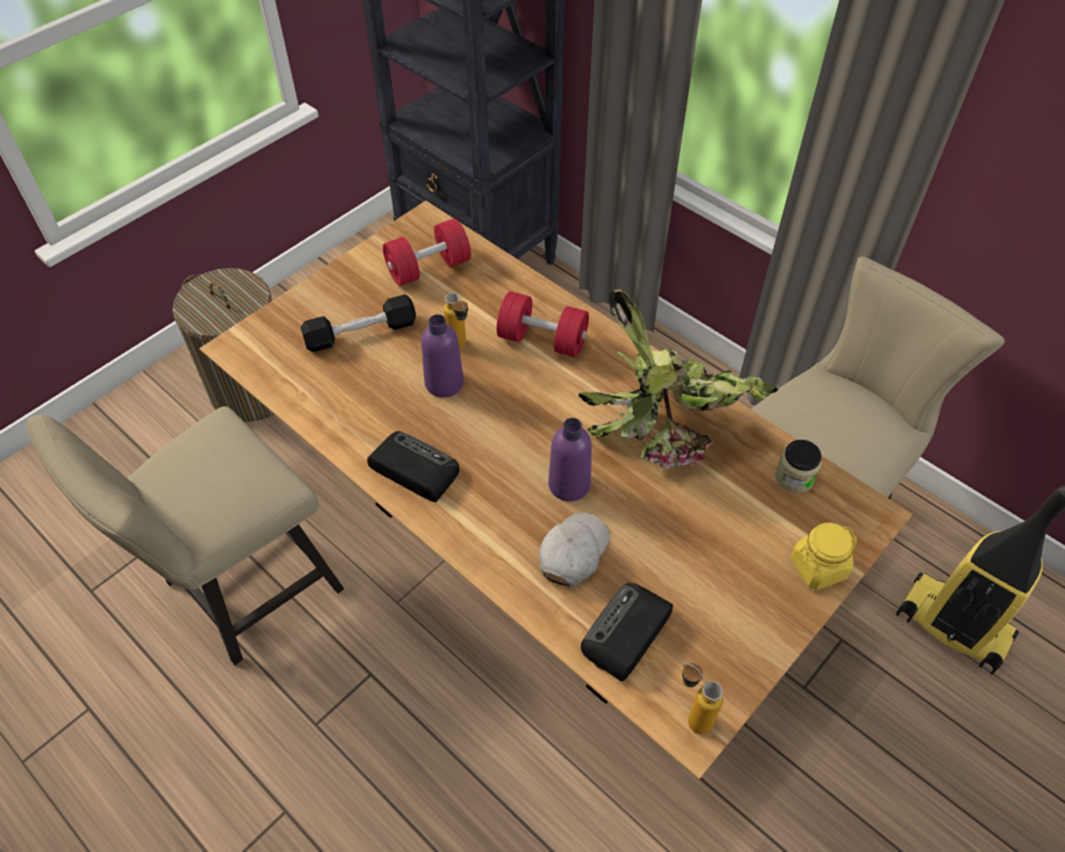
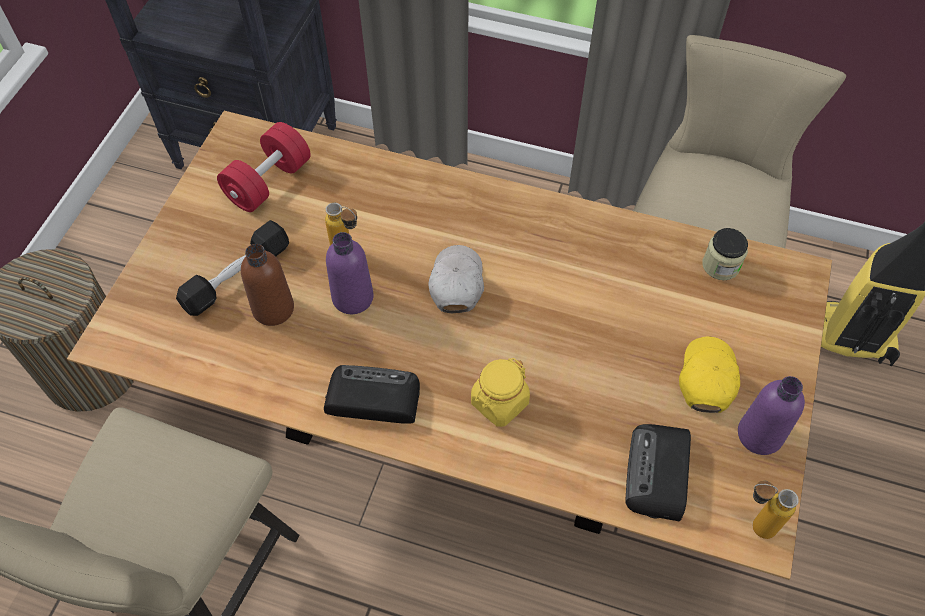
camera: 25 degrees left, 5 degrees up
red dumbbell [496,291,589,358] -> none
white cap [539,513,610,587] -> white cap moved to [428,245,484,313]
purple bottle [548,418,592,502] -> purple bottle moved to [738,376,805,455]
potted plant [579,289,778,470] -> none
yellow jar [791,523,857,590] -> yellow jar moved to [471,358,530,427]
none -> brown bottle [241,244,294,326]
none -> yellow cap [679,337,740,413]

